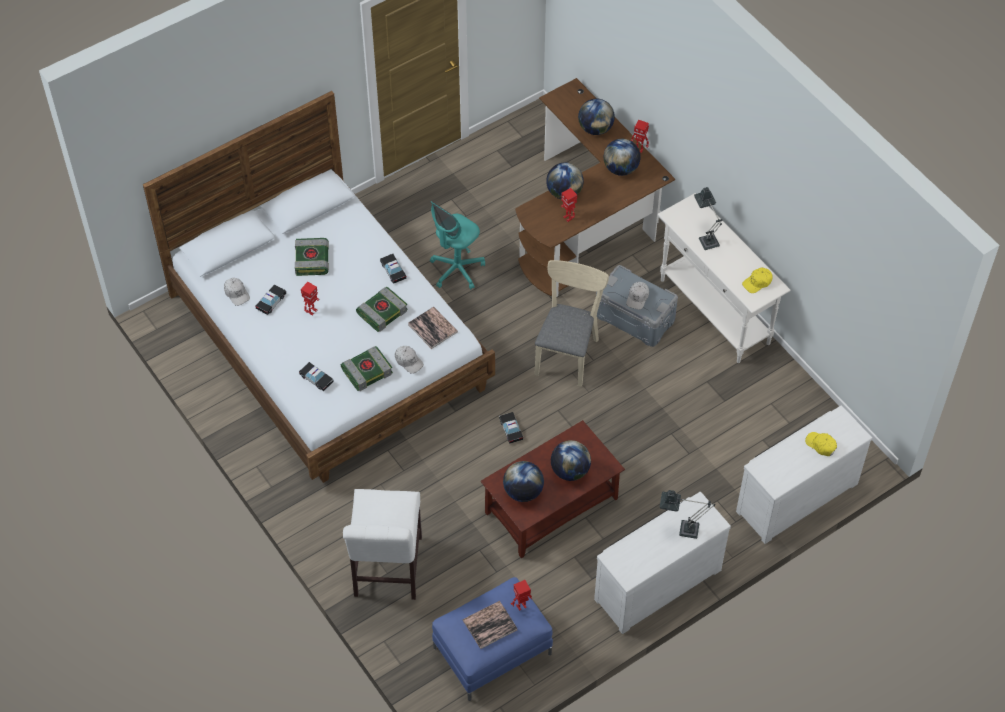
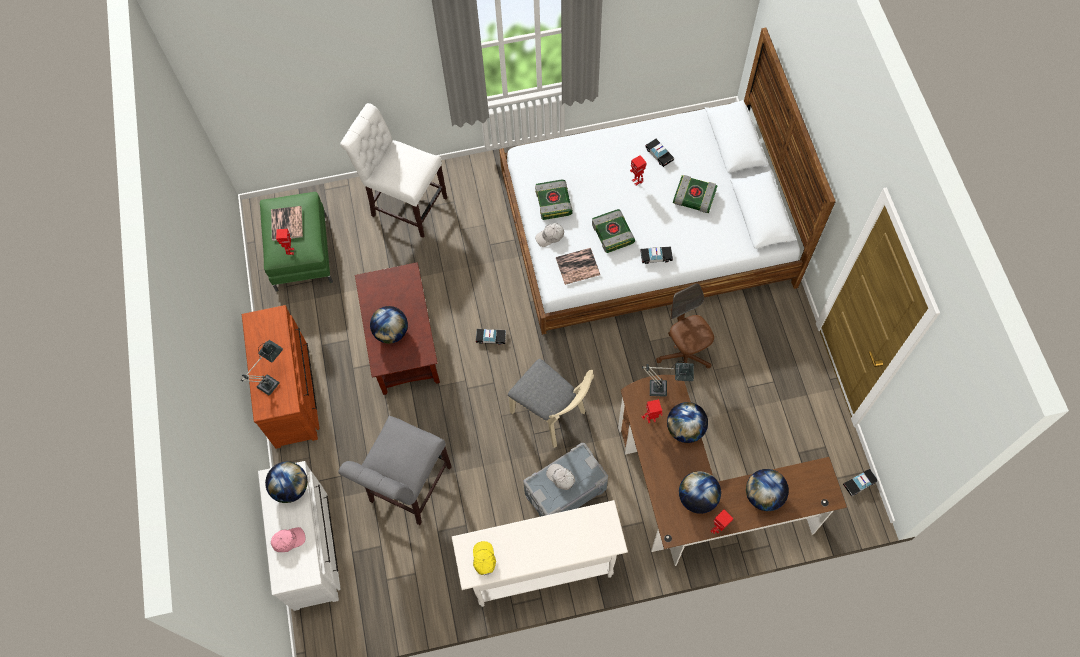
camera: 115 degrees right, 10 degrees up
white cap [224,278,250,306] -> none
toy car [299,362,334,391] -> toy car moved to [843,469,877,497]
turquoise office chair [430,201,485,289] -> brown office chair [656,283,714,369]
blue ottoman [432,577,553,701] -> green ottoman [260,192,333,292]
globe [503,461,544,502] -> globe moved to [265,462,308,503]
white dresser [594,492,731,634] -> brown dresser [242,305,320,449]
table lamp [694,187,722,250] -> table lamp moved to [642,361,694,397]
yellow cap [805,432,837,456] -> pink cap [271,527,305,552]
none -> grey chair [338,415,452,525]

